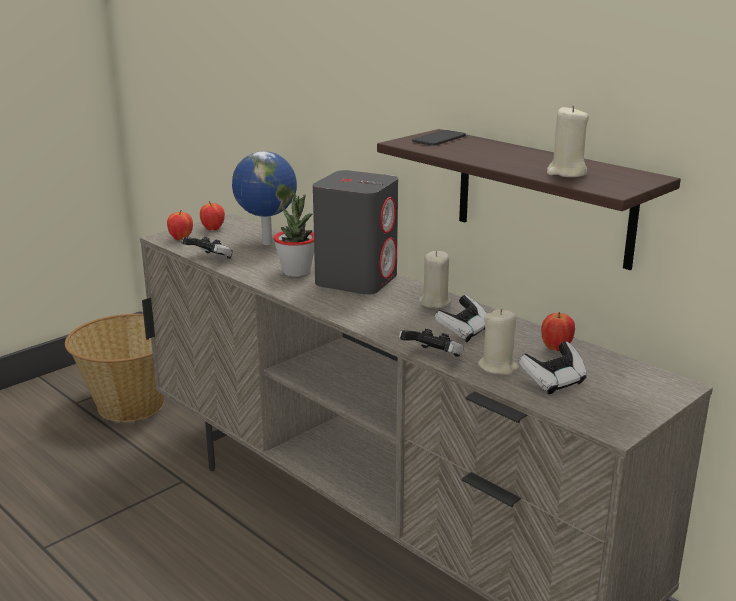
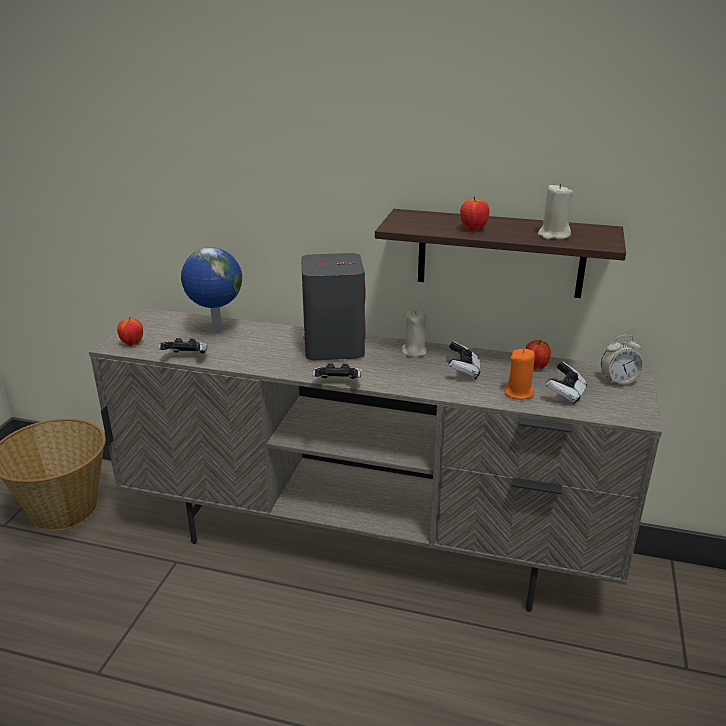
camera: 30 degrees left, 5 degrees up
apple [200,201,225,231] -> apple moved to [460,196,489,231]
potted plant [273,192,314,277] -> none
game controller [399,329,464,357] -> game controller moved to [312,364,362,379]
phone [412,130,466,146] -> none
beige candle [478,309,520,375] -> orange candle [504,349,535,400]
none -> alarm clock [601,335,644,385]

